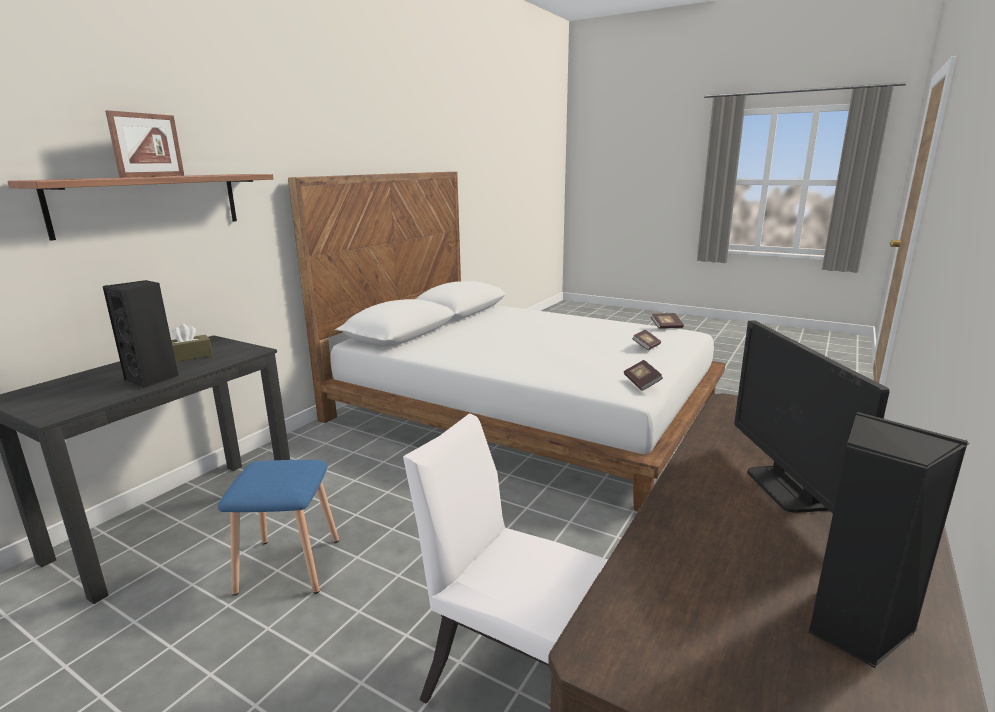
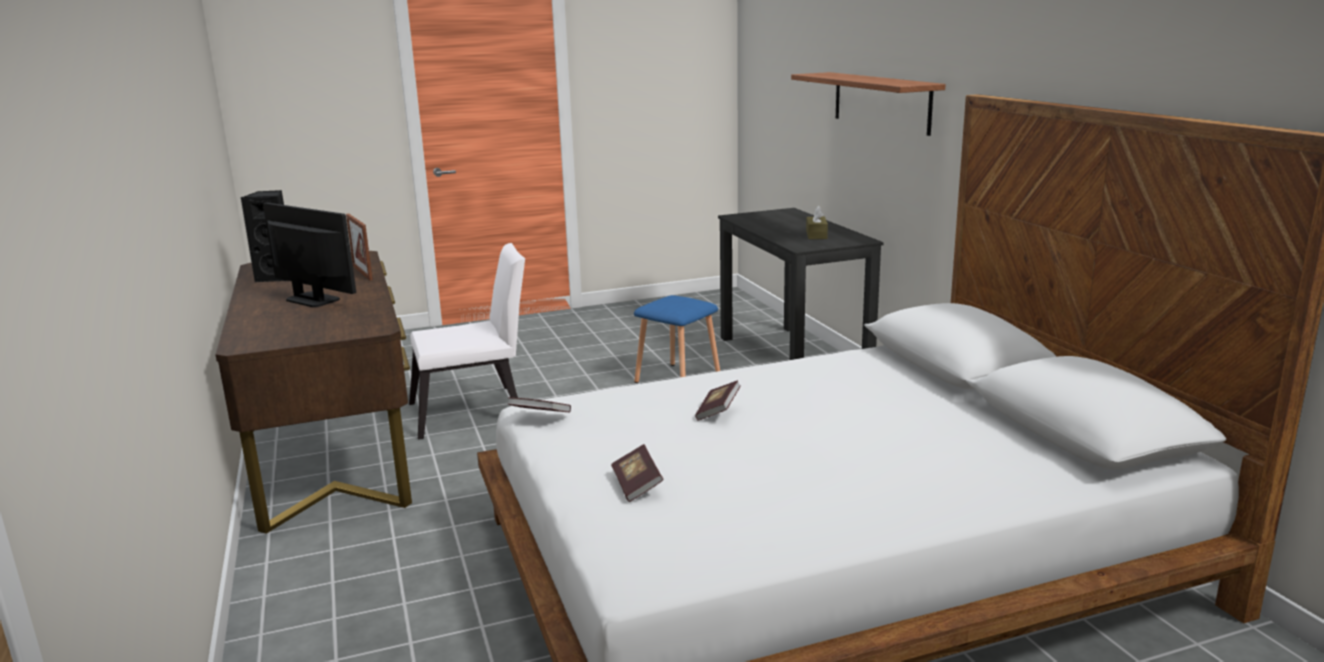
camera: 130 degrees right, 0 degrees up
black speaker [103,280,179,388] -> none
picture frame [105,110,184,178] -> picture frame moved to [346,214,373,281]
book [651,313,684,329] -> book moved to [695,380,741,420]

